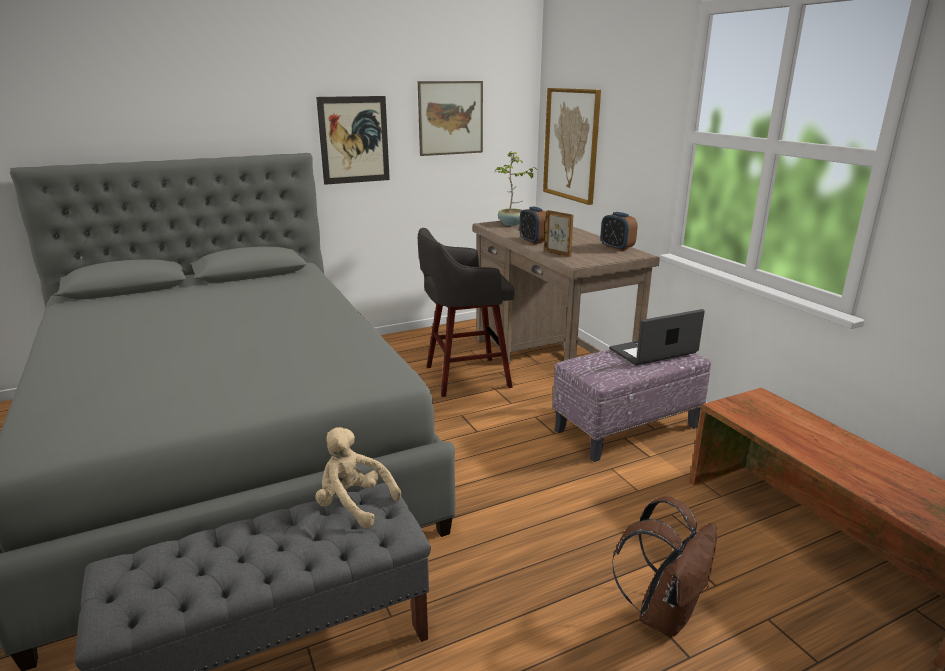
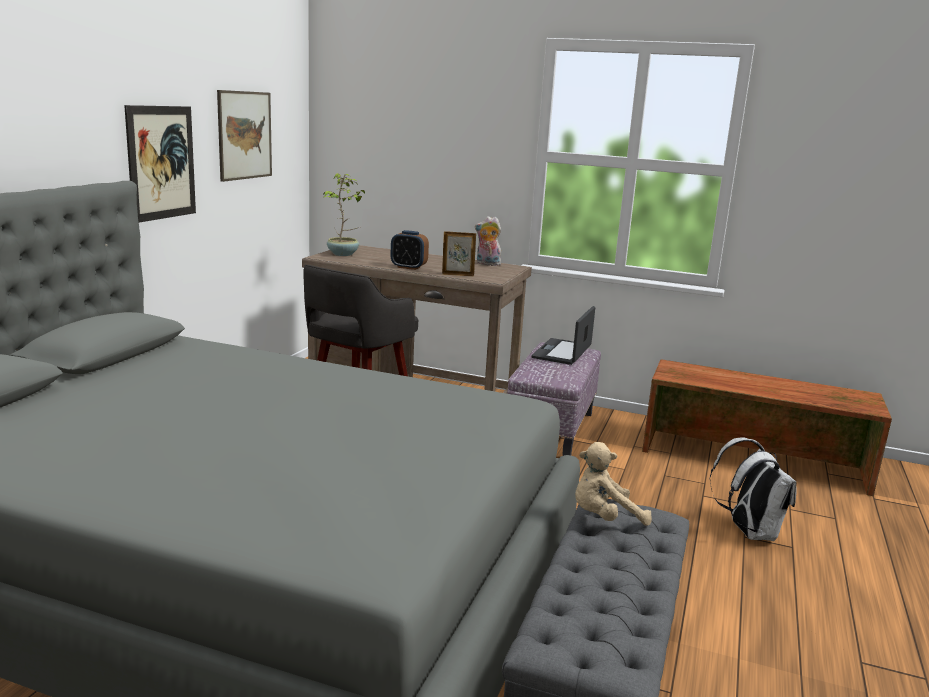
camera: 45 degrees left, 5 degrees down
picture [543,88,601,205] -> none
alarm clock [601,212,638,251] -> plush toy [475,216,501,266]
brown backpack [612,496,717,637] -> white backpack [710,437,797,541]

